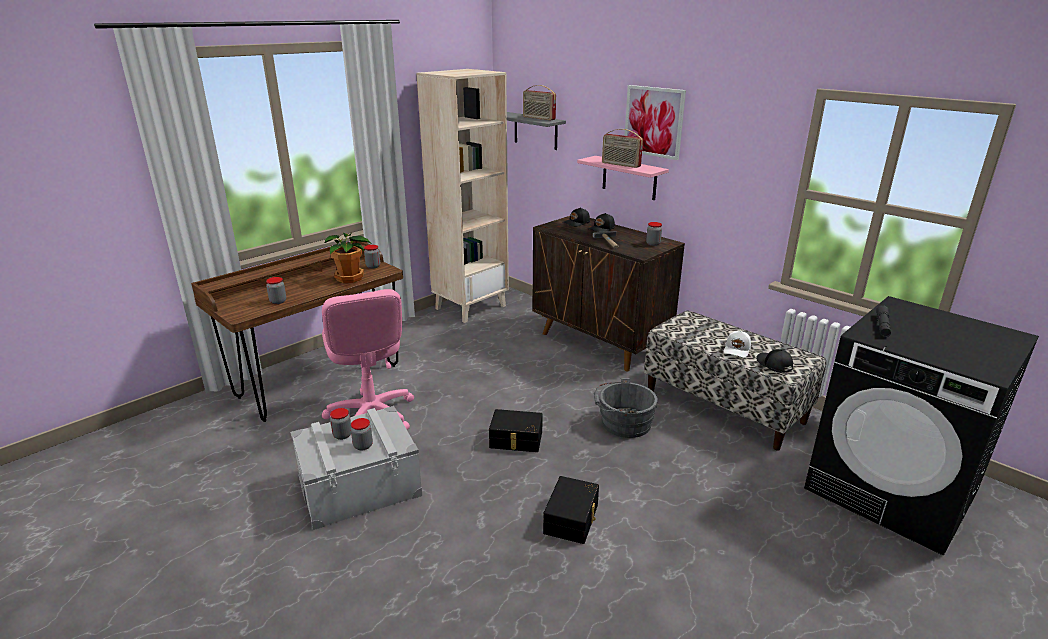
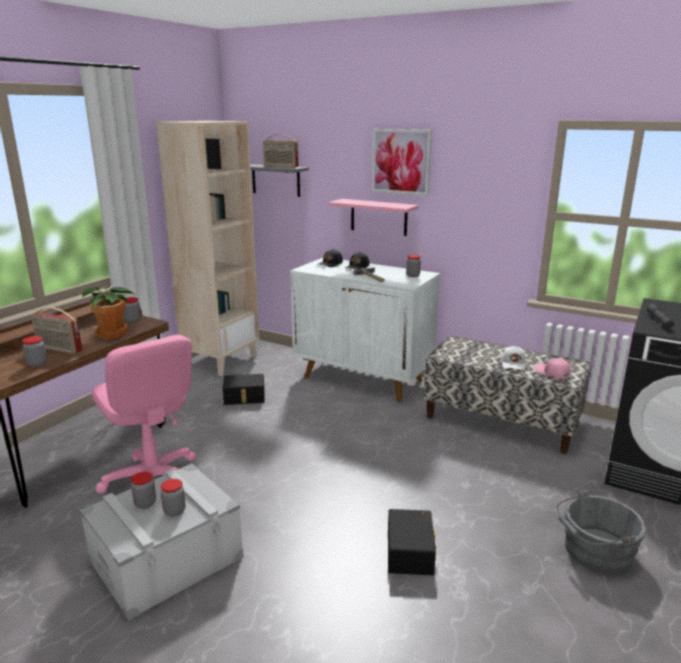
camera: 15 degrees left, 5 degrees down
black storage box [489,409,543,452] -> black storage box moved to [223,374,265,405]
brown cabinet [533,216,685,371] -> white cabinet [290,258,440,402]
grey bucket [594,378,658,438] -> grey bucket moved to [556,490,646,574]
radio [602,129,643,168] -> radio moved to [31,307,82,354]
black cap [756,349,793,373] -> pink cap [534,358,571,379]

